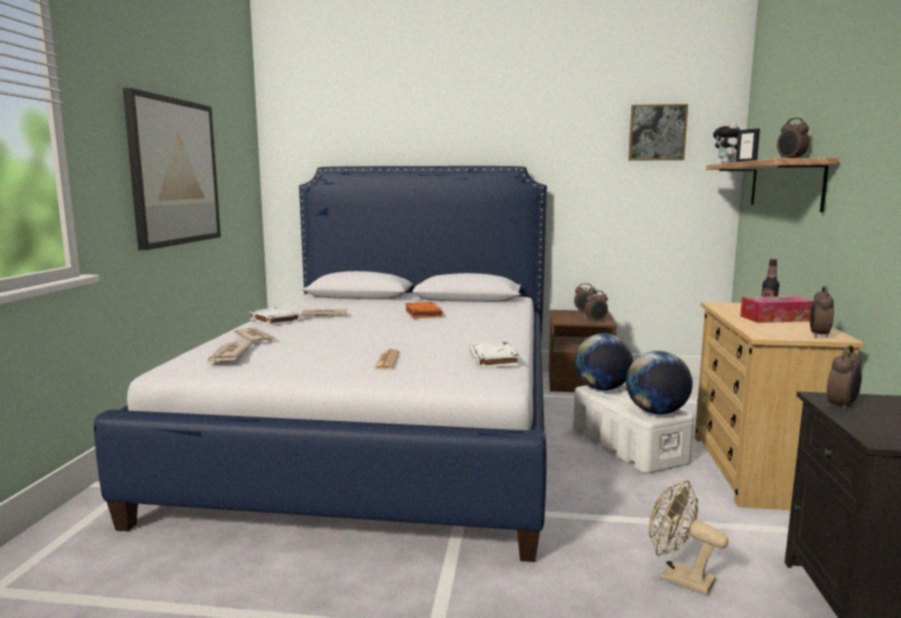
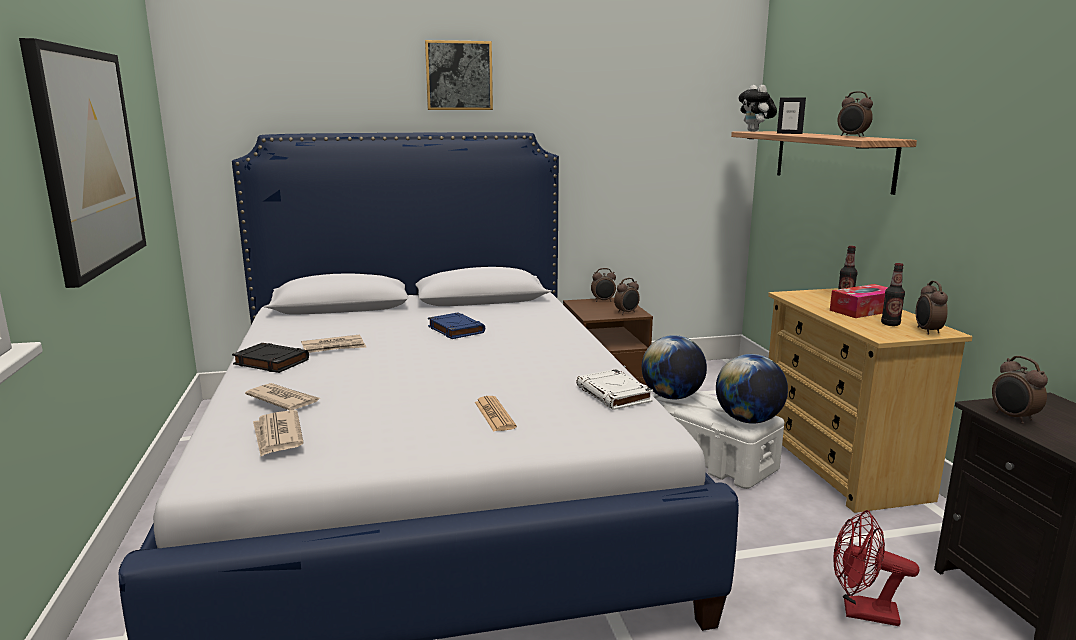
camera: 20 degrees left, 5 degrees up
white book [250,307,301,326] -> black book [232,343,309,373]
orange book [405,302,443,319] -> blue book [428,312,485,339]
picture [628,104,688,160] -> picture moved to [425,40,493,110]
beige fan [649,480,728,595] -> red fan [833,510,919,626]
alarm clock [827,345,861,412] -> alarm clock turned 135 degrees clockwise [992,356,1048,424]
none -> bottle [881,263,905,326]

